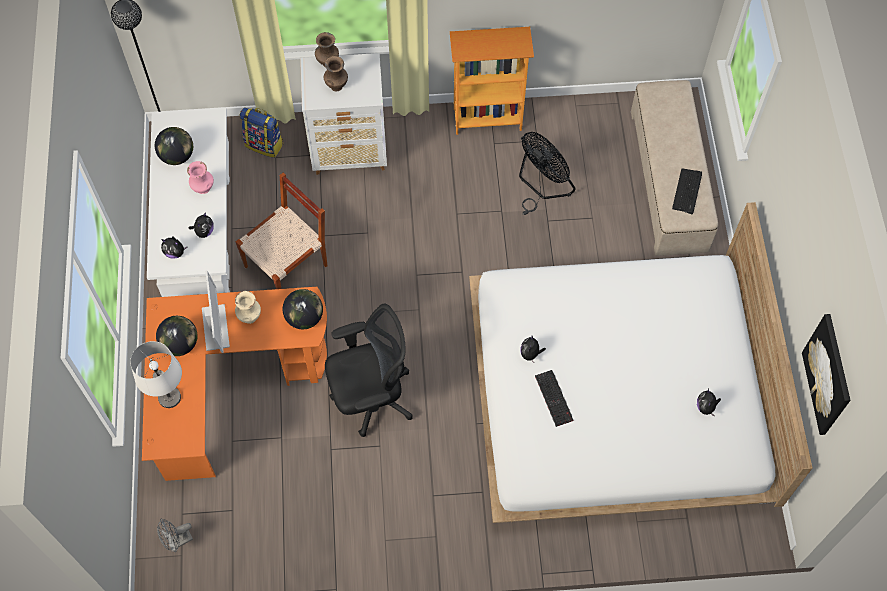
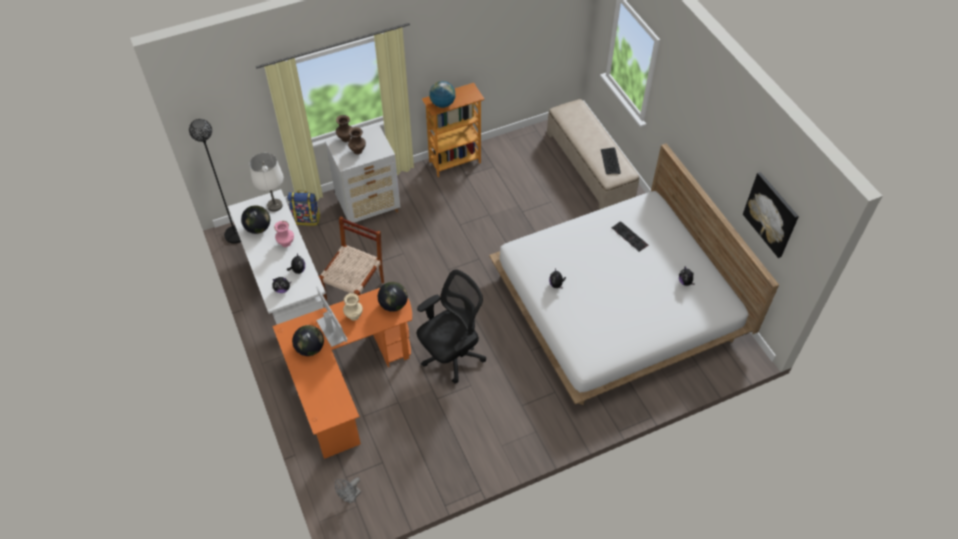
camera: 20 degrees left, 10 degrees down
white table lamp [130,341,182,408] -> white table lamp moved to [249,153,284,212]
black fan [519,132,576,215] -> none
keyboard [535,370,574,427] -> keyboard moved to [612,221,648,252]
none -> globe [429,81,455,108]

